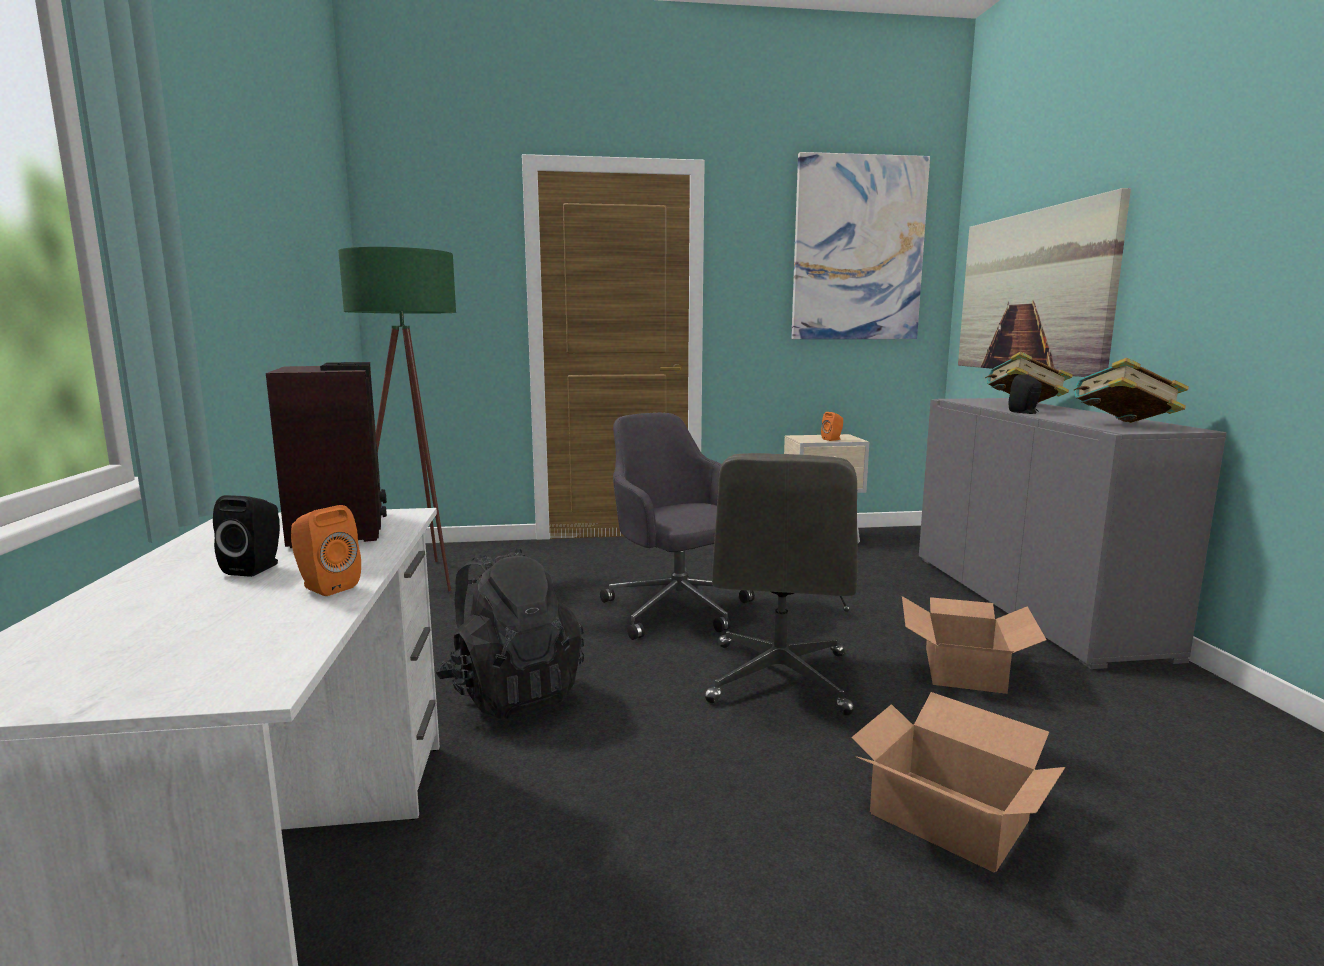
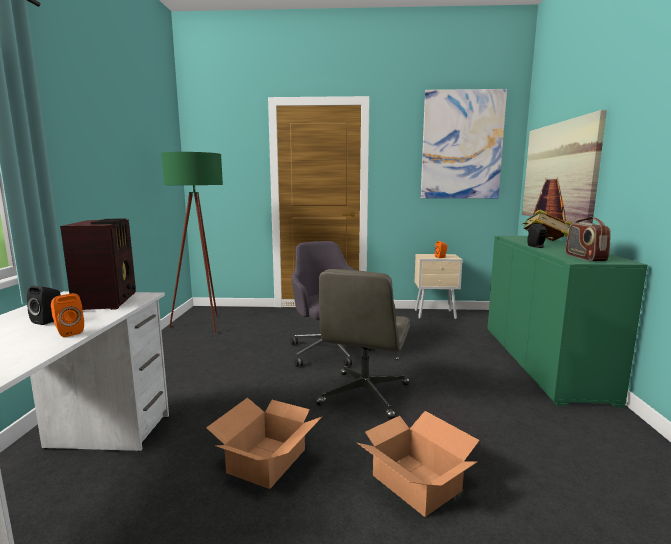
camera: 10 degrees right, 0 degrees up
black backpack [436,548,584,719] -> none
cardboard box [902,596,1046,694] -> cardboard box moved to [206,397,322,489]
grey cabinet [919,398,1227,669] -> green cabinet [487,236,648,407]
book [1074,358,1189,423] -> radio [565,216,611,261]

